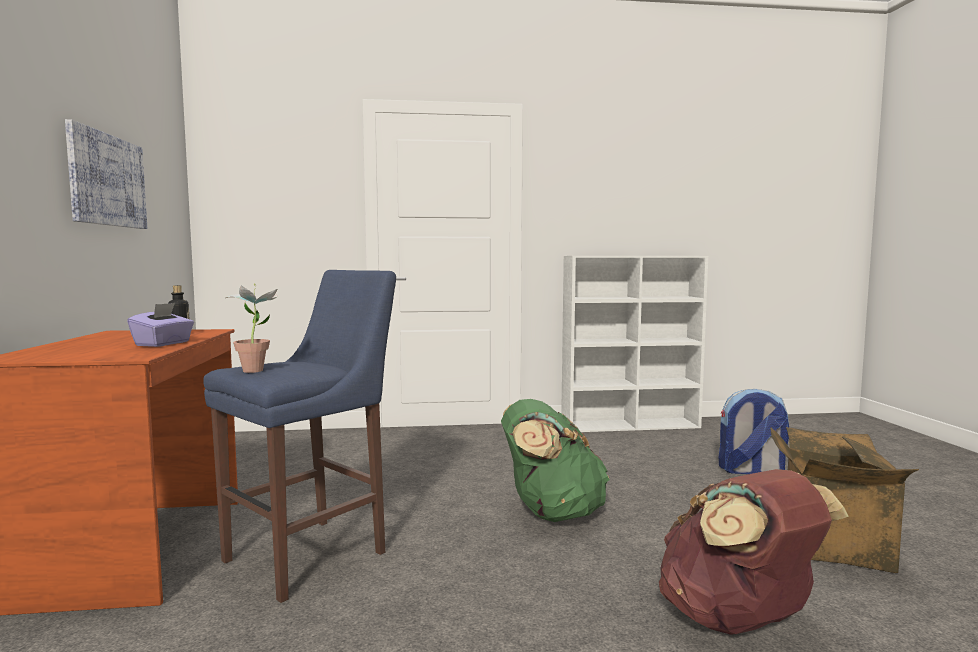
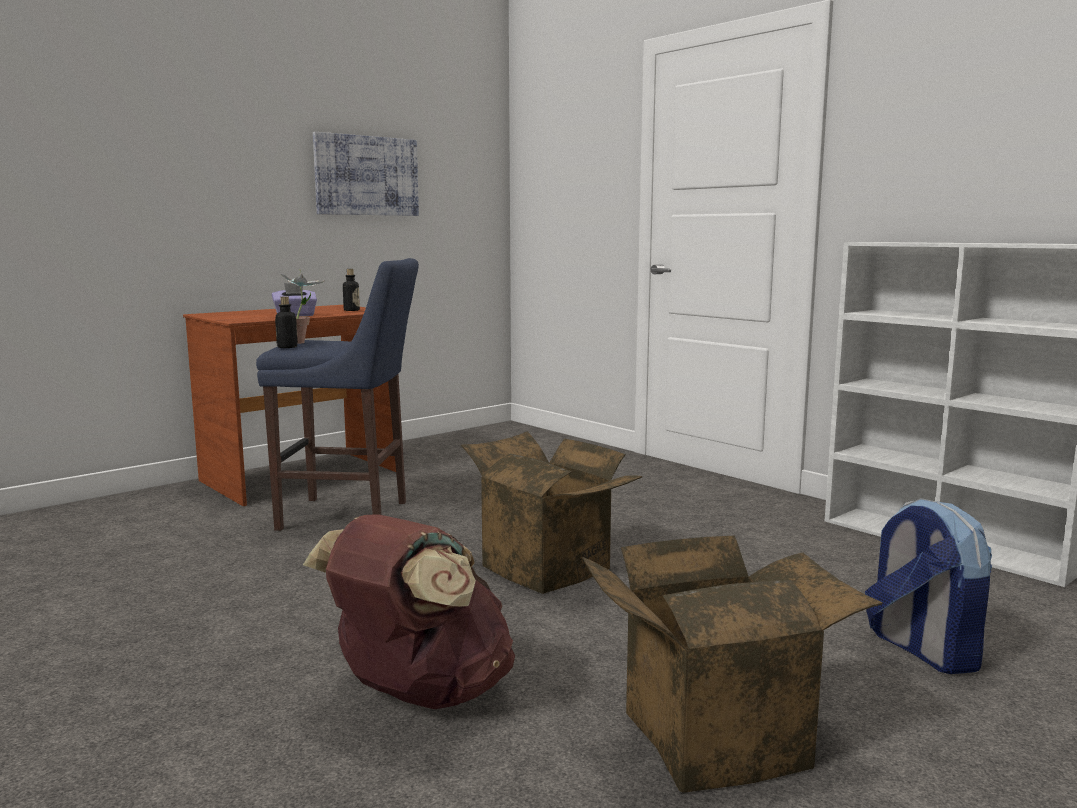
camera: 55 degrees right, 5 degrees up
green backpack [501,399,610,522] -> cardboard box [461,431,643,594]
none -> bottle [275,296,298,348]

